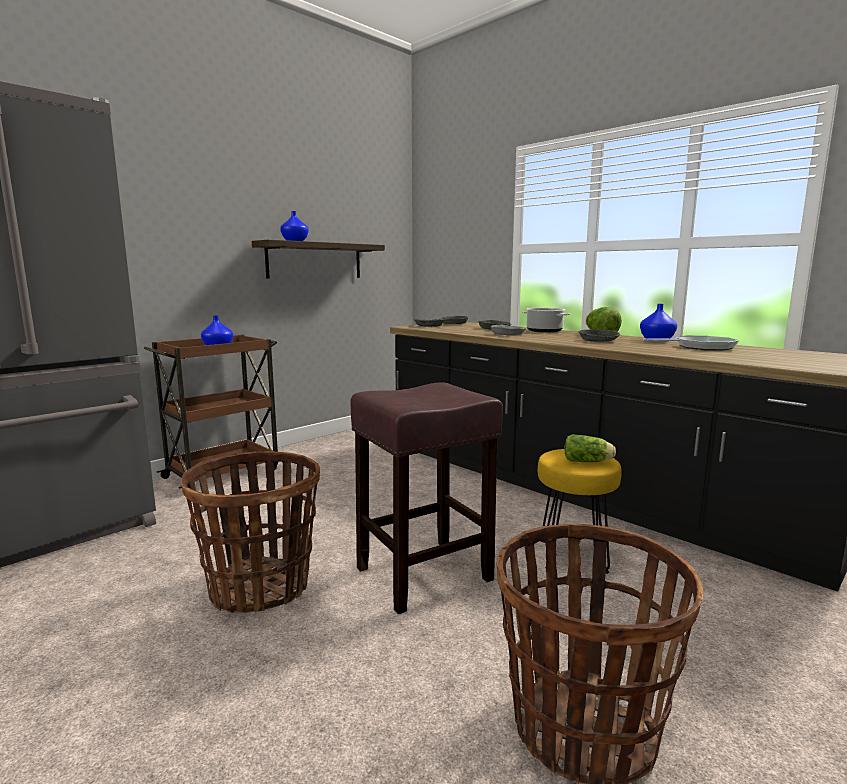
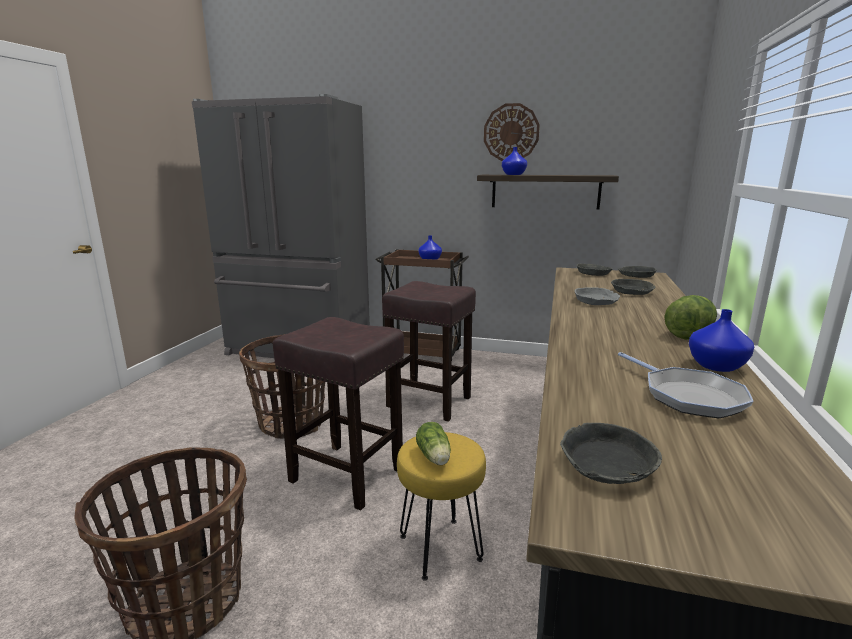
camera: 60 degrees right, 5 degrees up
cooking pot [522,308,570,333] -> none
grey bowl [578,330,620,342] -> grey bowl moved to [560,423,662,484]
none -> brown stool [382,281,476,422]
none -> wall clock [484,103,540,161]

